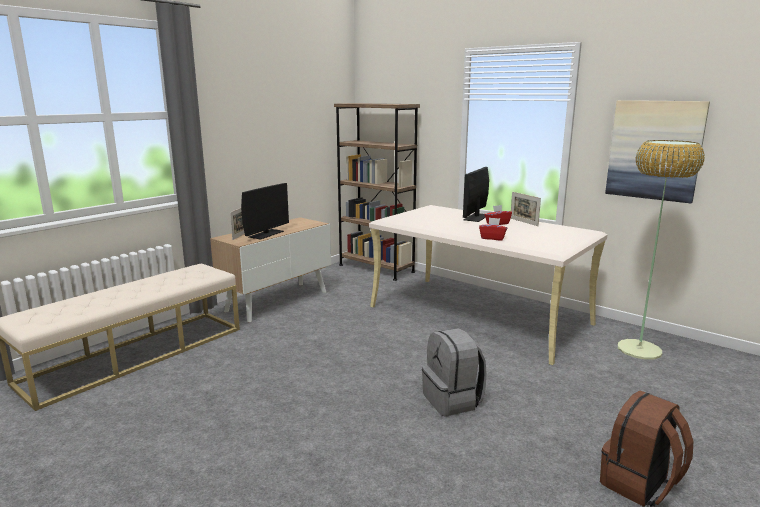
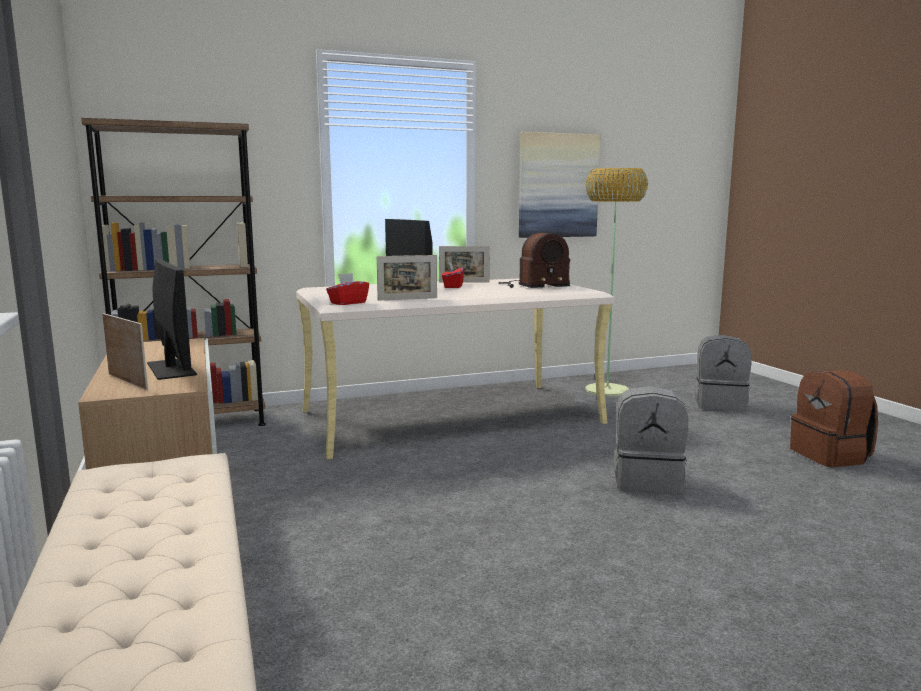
camera: 60 degrees left, 5 degrees down
red tissue box [479,218,507,240] -> red tissue box moved to [326,273,369,305]
none -> picture frame [377,255,437,301]
none -> radio [498,233,570,288]
none -> grey backpack [694,335,752,411]

